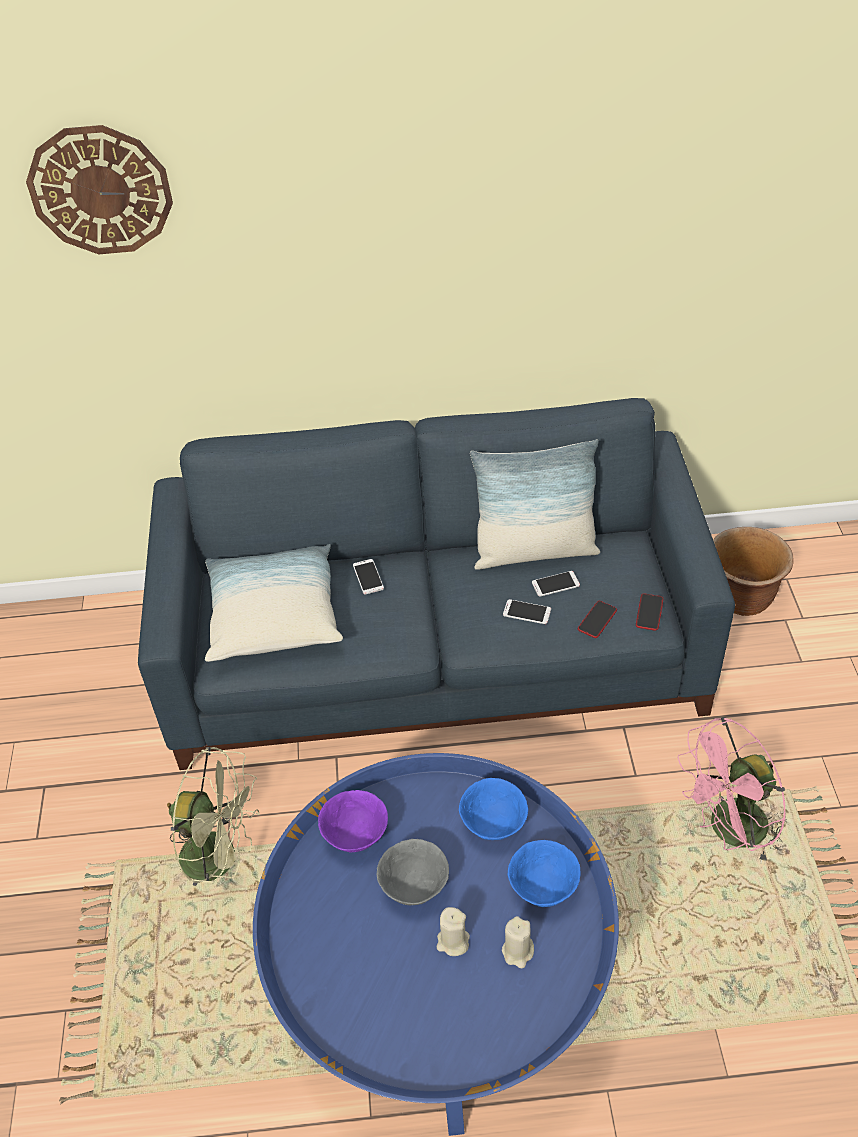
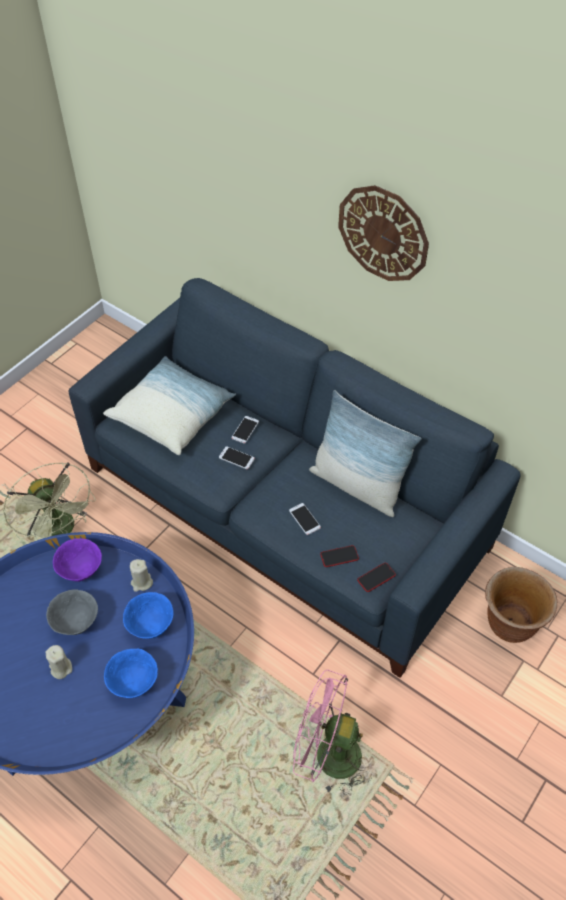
camera: 40 degrees right, 5 degrees up
wall clock [26,125,173,254] -> wall clock moved to [338,185,429,281]
beige candle [502,916,534,968] -> beige candle moved to [130,559,153,592]
phone [532,571,580,597] -> phone moved to [219,446,255,469]

